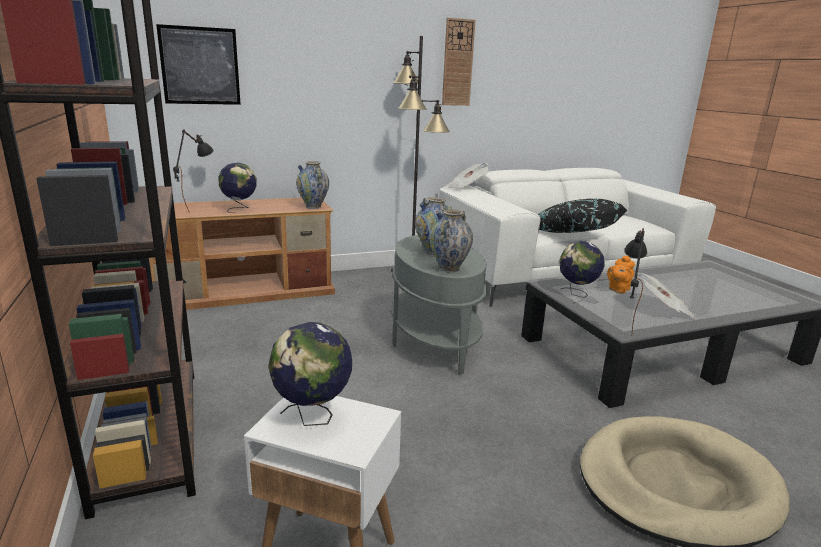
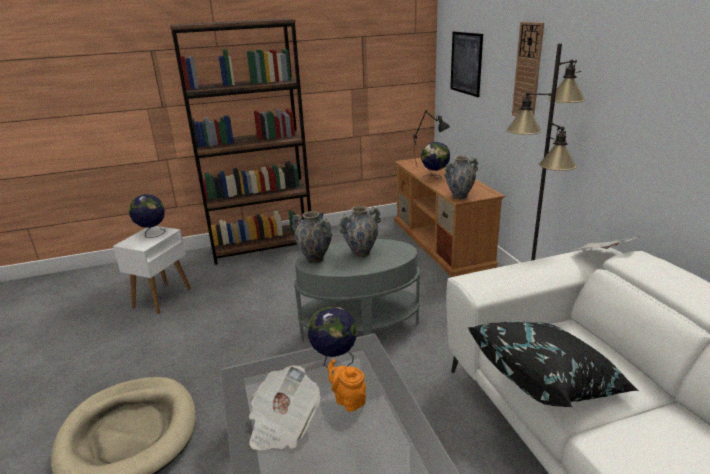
camera: 95 degrees right, 5 degrees up
wall clock [442,18,476,106] -> wall clock moved to [512,22,544,116]
black table lamp [624,228,647,332] -> none

